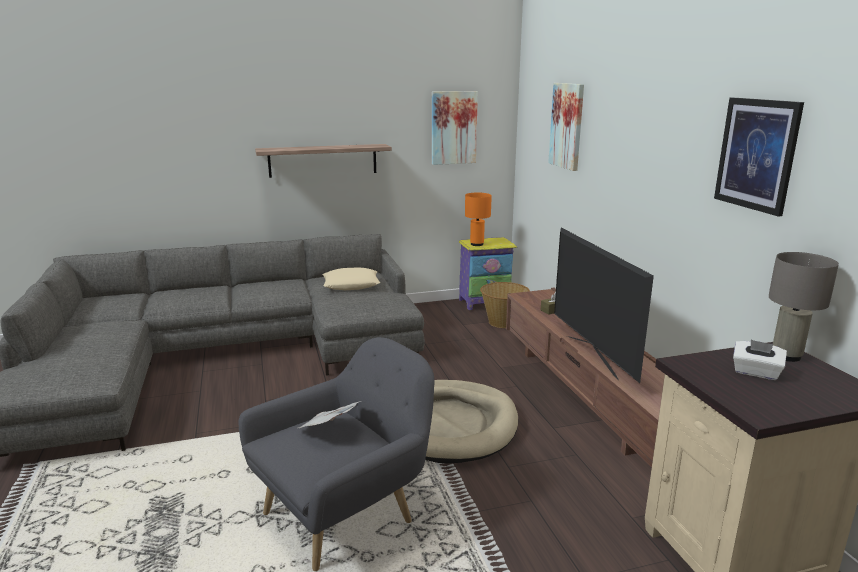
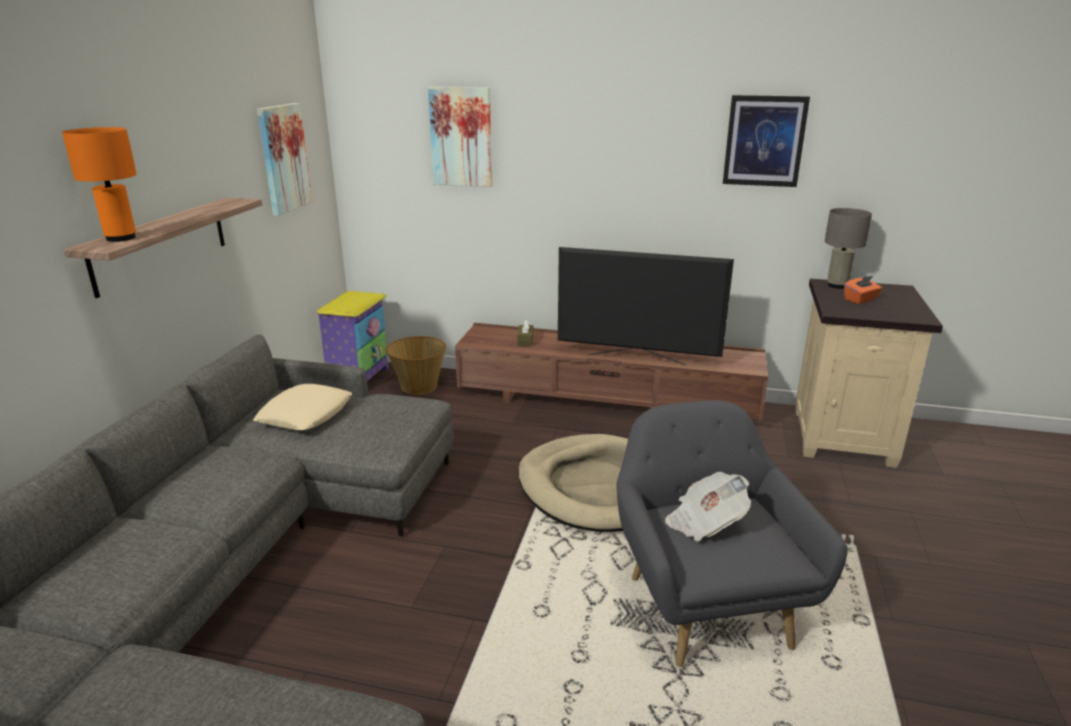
camera: 60 degrees left, 5 degrees up
orange table lamp [465,193,491,246] -> orange table lamp moved to [62,127,137,242]
white tissue box [733,340,787,380] -> orange tissue box [844,275,882,304]

